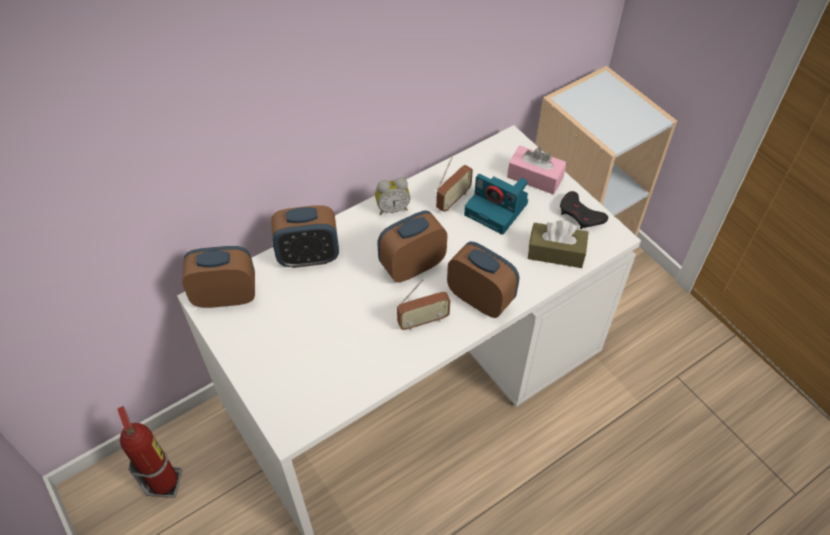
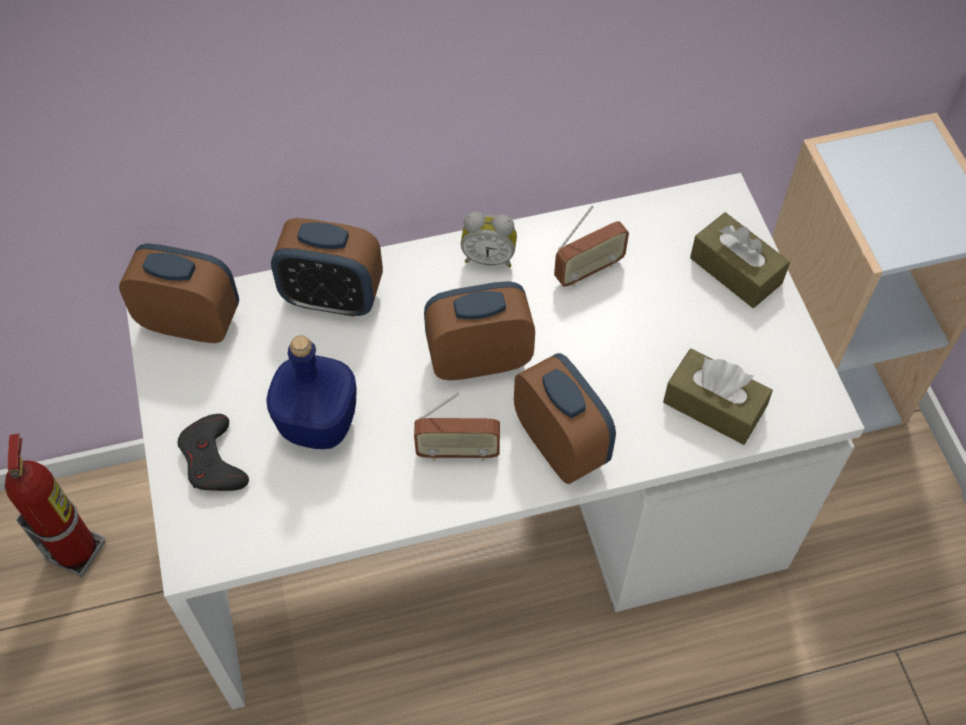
camera: 20 degrees right, 5 degrees up
camera [464,174,528,235] -> none
pink tissue box [507,146,567,195] -> brown tissue box [690,212,790,308]
black game controller [560,191,608,229] -> black game controller moved to [177,414,249,491]
none -> blue bottle [266,335,357,449]

